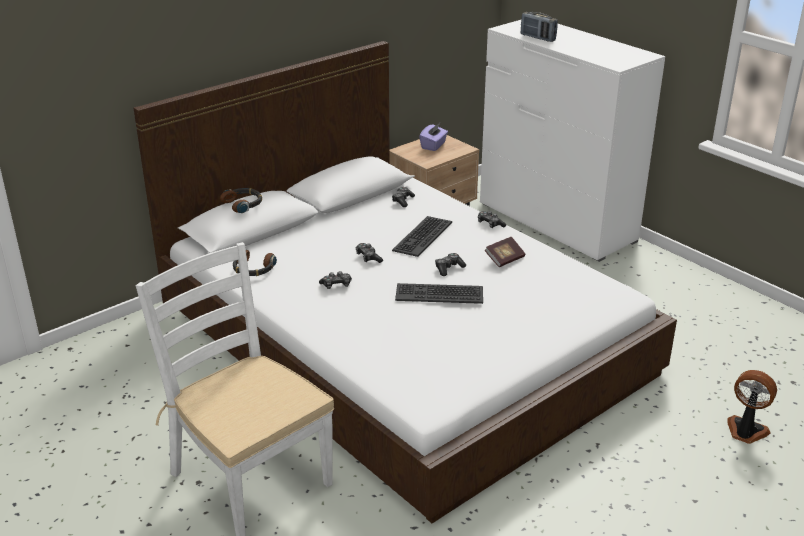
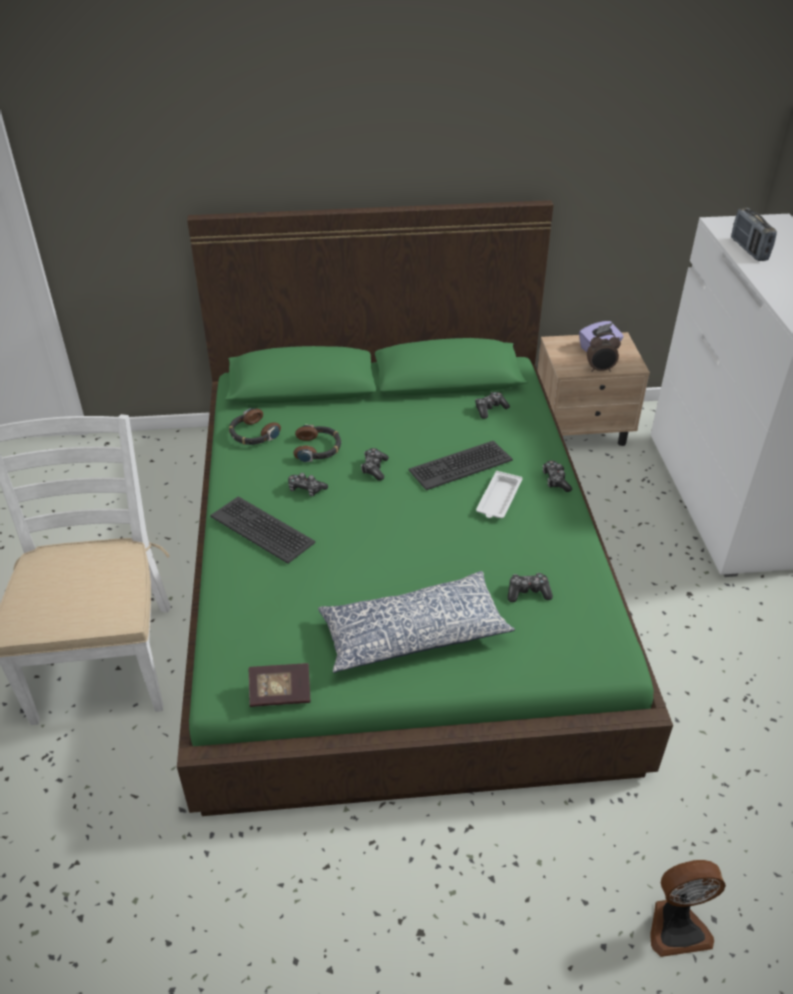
camera: 35 degrees right, 10 degrees up
white bed [134,41,677,523] -> green bed [177,200,673,816]
headphones [220,188,262,213] -> headphones moved to [293,424,341,462]
keyboard [395,283,483,304] -> keyboard moved to [210,496,316,564]
game controller [435,253,466,276] -> game controller moved to [508,573,553,602]
book [485,237,525,267] -> book moved to [248,663,311,707]
fan [727,370,777,444] -> fan turned 105 degrees clockwise [650,860,726,957]
none -> pillow [318,571,515,673]
none -> white tray [476,471,523,518]
none -> alarm clock [587,333,621,372]

